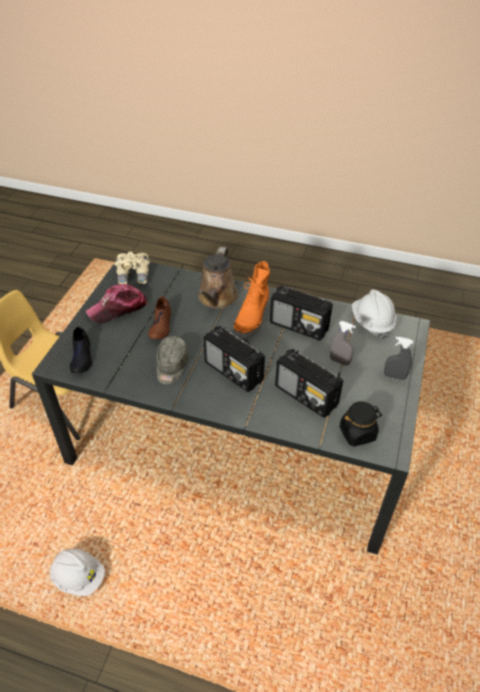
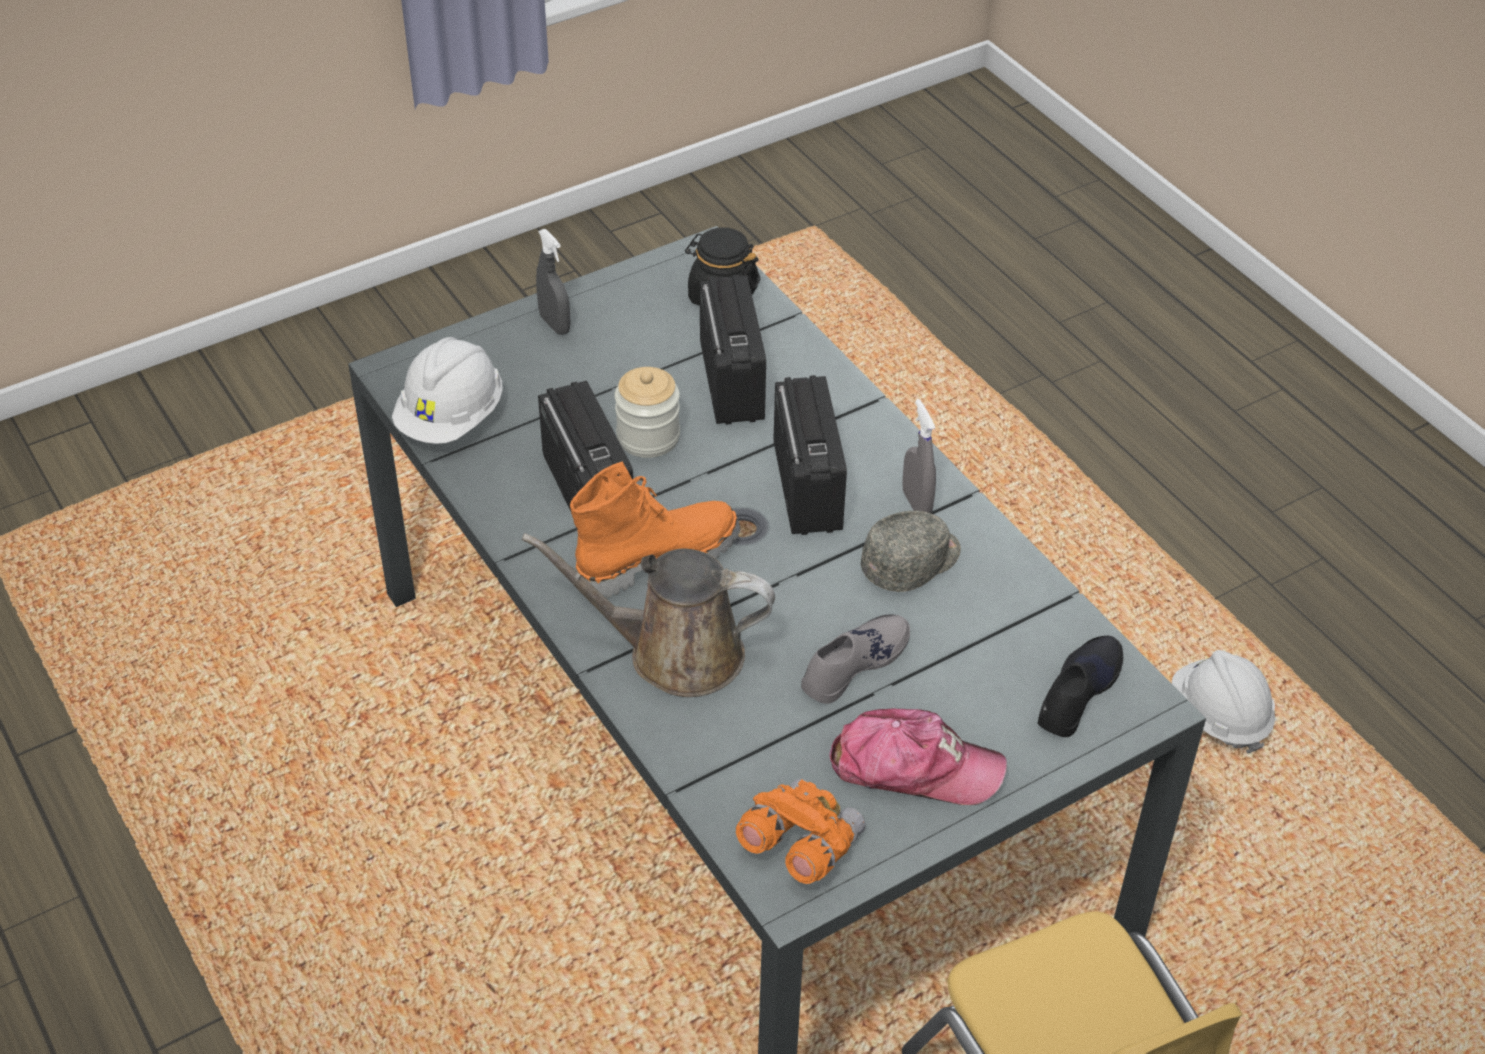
camera: 140 degrees left, 0 degrees up
beige binoculars [115,252,149,284] -> orange binoculars [736,779,866,884]
brown shoe [148,296,171,339] -> grey shoe [801,615,910,704]
brown watering can [198,247,238,309] -> brown watering can turned 135 degrees counterclockwise [522,533,775,697]
grey spray bottle [330,321,356,365] -> grey spray bottle moved to [902,399,936,513]
none -> jar [615,367,680,458]

